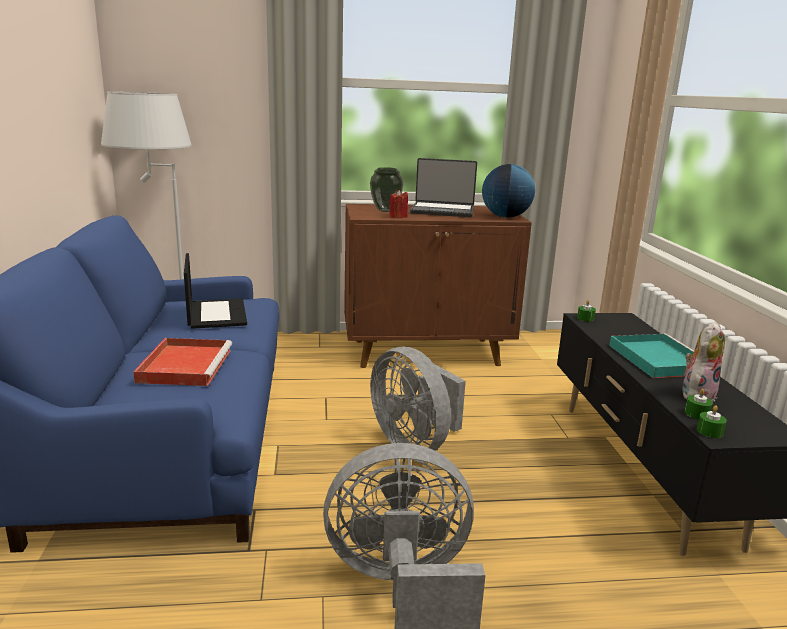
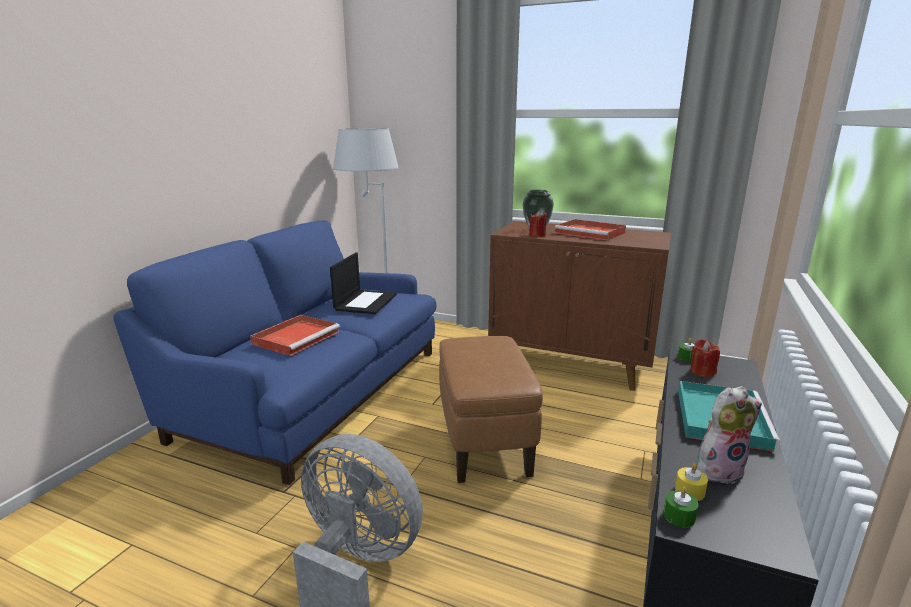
camera: 30 degrees right, 0 degrees up
grey fan [370,346,466,450] -> brown ottoman [439,336,543,483]
laptop [410,158,477,217] -> red tray [555,219,626,241]
globe [482,164,535,218] -> none
green candle [685,389,713,419] -> yellow candle [675,463,708,501]
none -> red candle [690,339,720,377]

